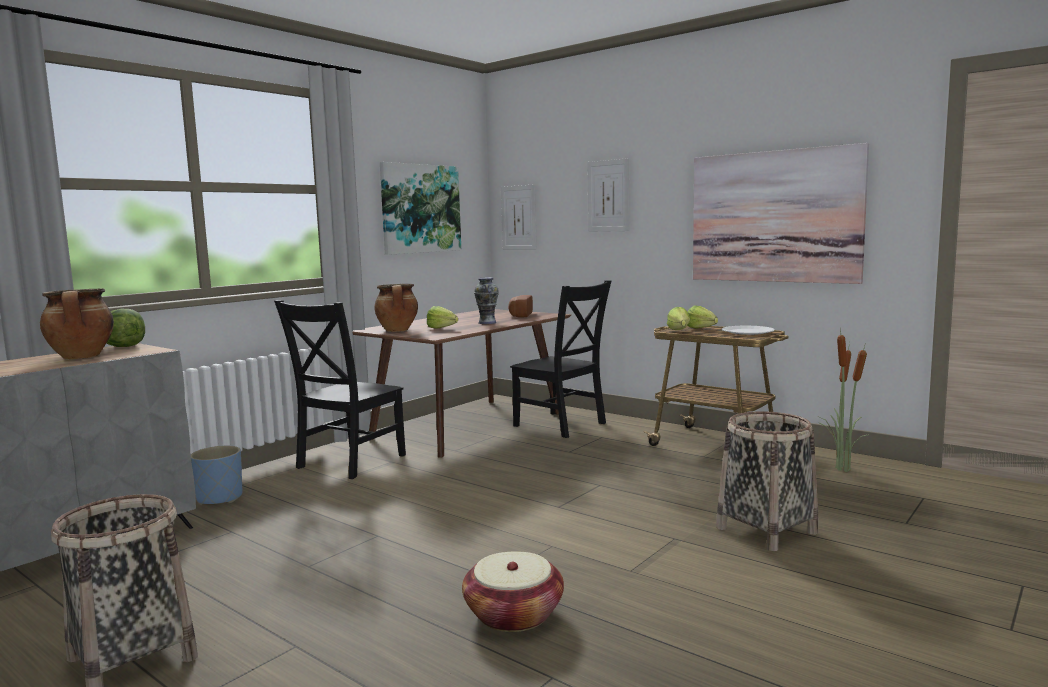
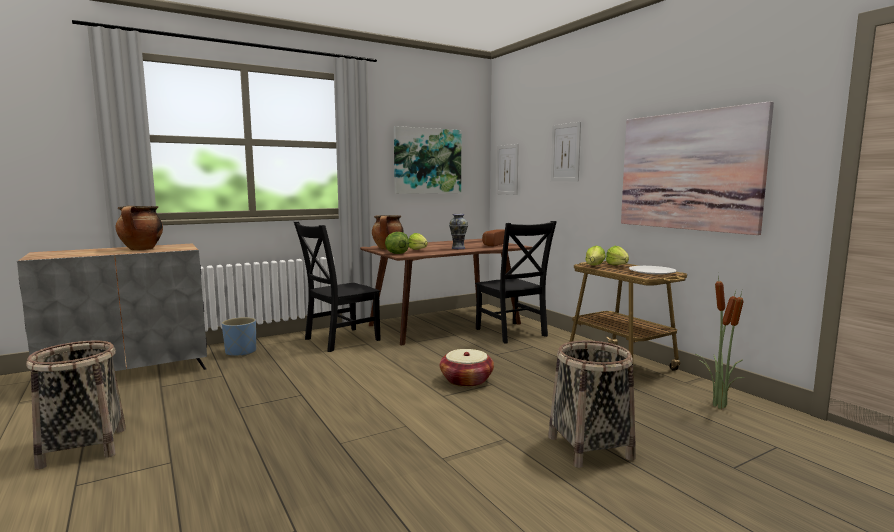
camera: 20 degrees right, 0 degrees up
lettuce [107,309,145,347] -> lettuce moved to [385,232,409,254]
basket [462,551,564,632] -> basket moved to [440,349,494,387]

